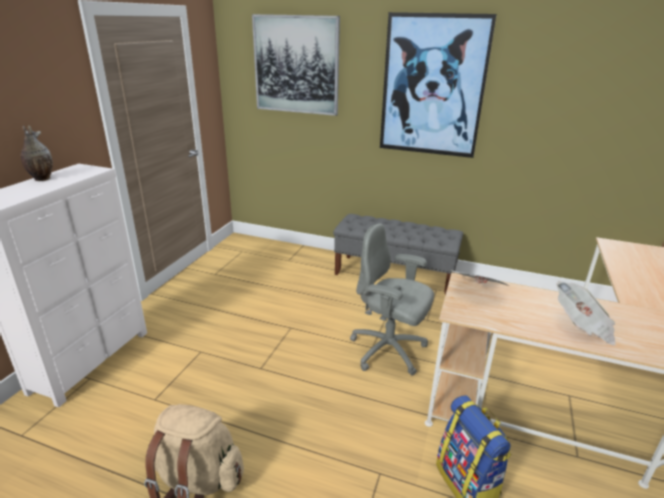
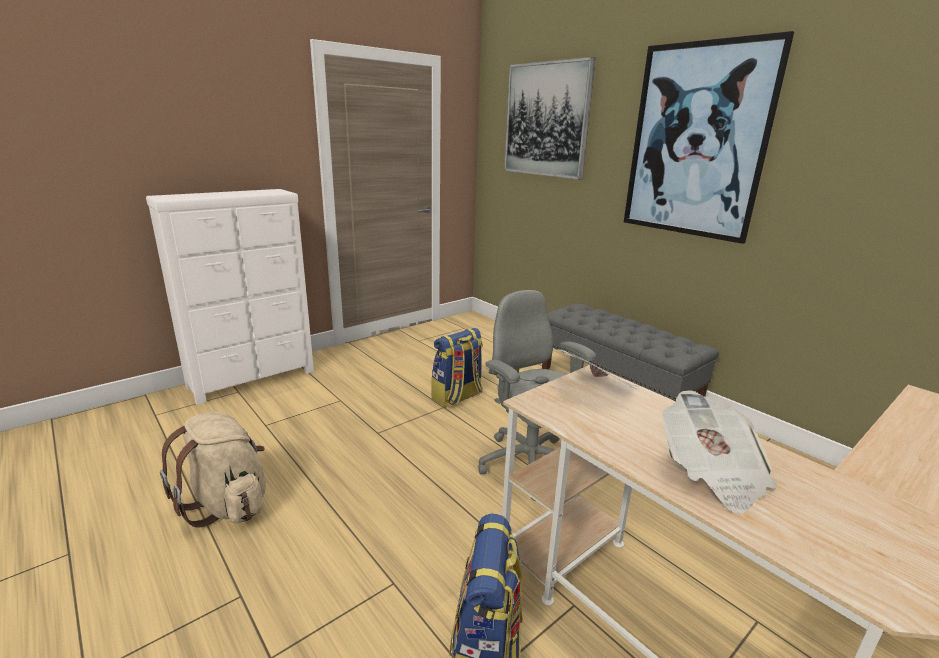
camera: 30 degrees right, 5 degrees down
vase [21,125,53,181] -> none
none -> backpack [431,328,483,407]

